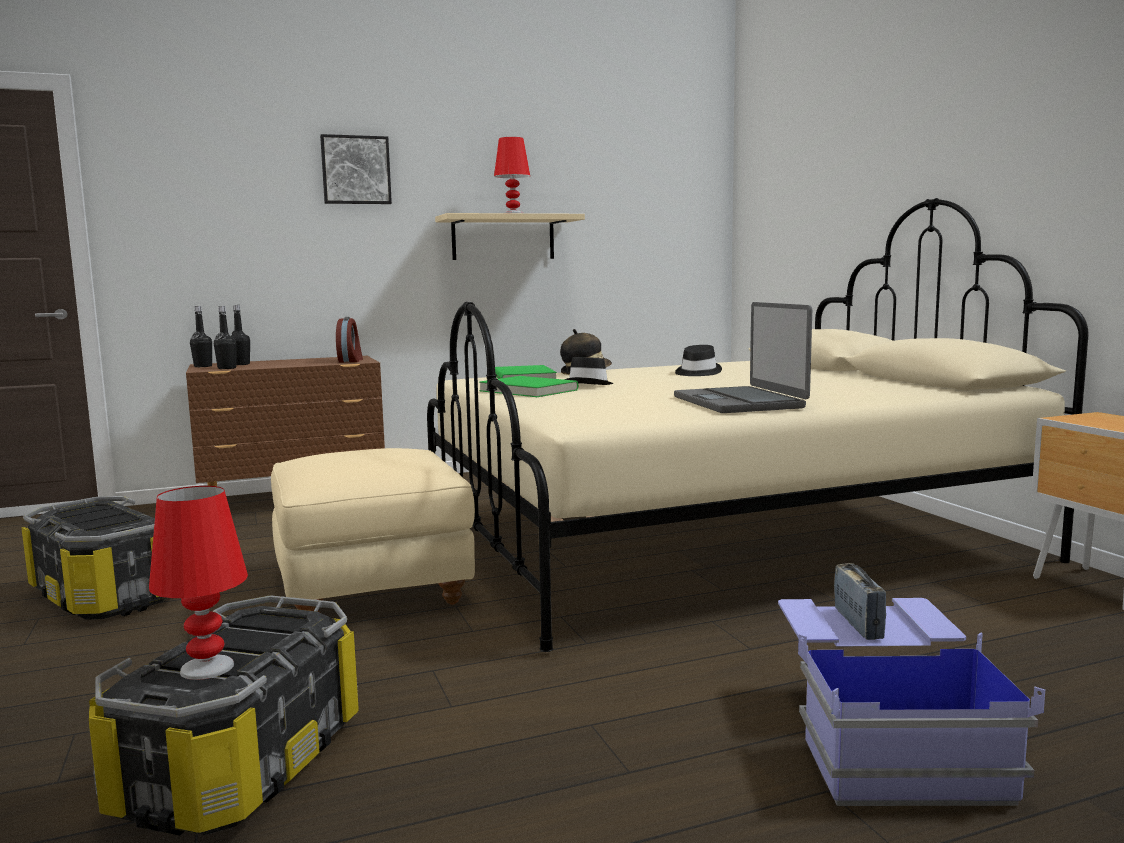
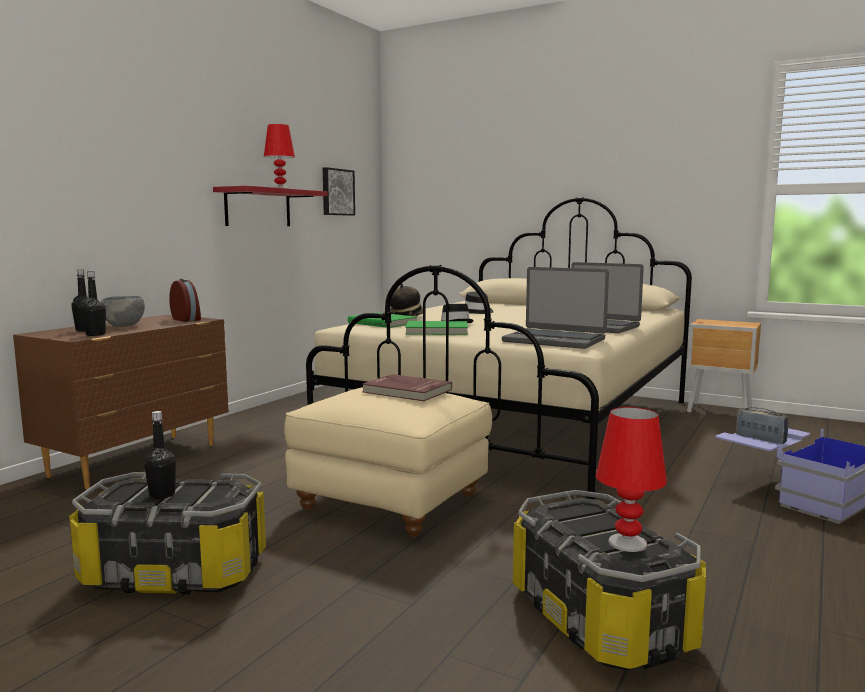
camera: 40 degrees left, 0 degrees up
black bottle [190,306,212,367] -> black bottle moved to [144,411,176,499]
picture [320,134,392,204] -> picture moved to [323,167,355,216]
beige shelf [435,213,585,260] -> red shelf [213,186,328,226]
none -> grey bowl [101,296,145,327]
none -> red book [362,374,452,401]
none -> laptop [502,267,609,349]

